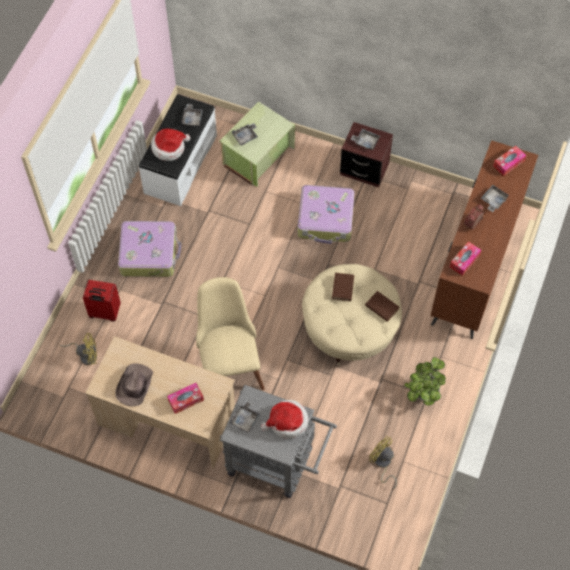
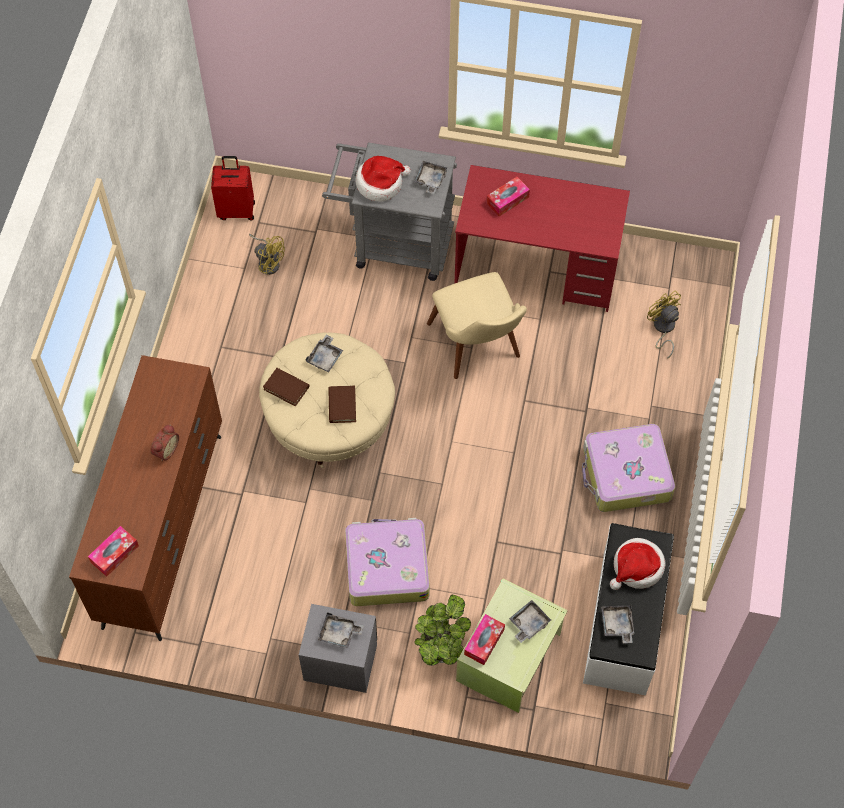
camera: 170 degrees right, 0 degrees up
yellow fan [60,333,97,365] -> yellow fan turned 75 degrees clockwise [647,290,681,359]
red suitcase [83,280,121,322] -> red suitcase moved to [211,156,255,221]
beige desk [85,336,235,469] -> red desk [454,165,630,312]
brown hat [115,363,153,406] -> none
brown nightstand [340,122,393,187] -> grey nightstand [299,604,377,693]
potted plant [404,357,446,406] -> potted plant moved to [414,595,471,666]
tissue box [449,241,482,276] -> tissue box moved to [464,614,505,665]
grey tray [481,185,509,212] -> grey tray moved to [305,335,343,372]

